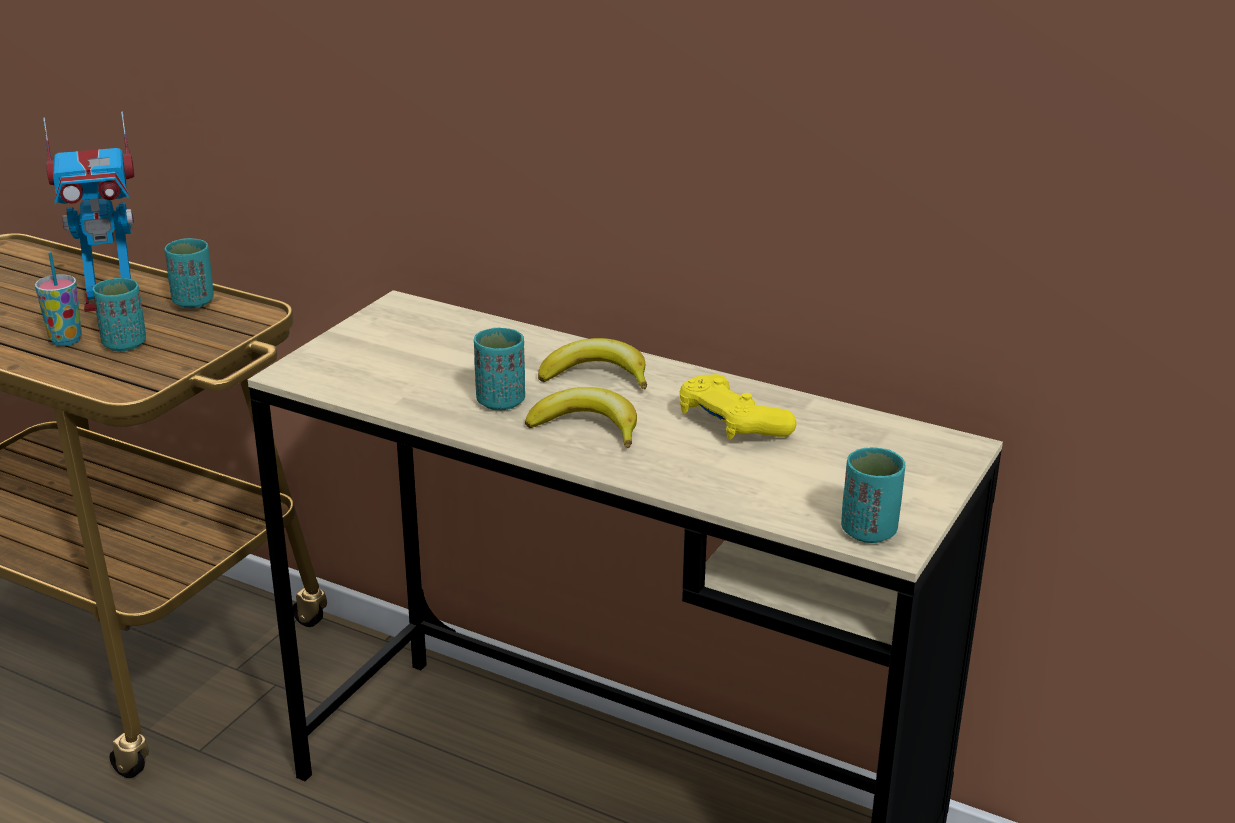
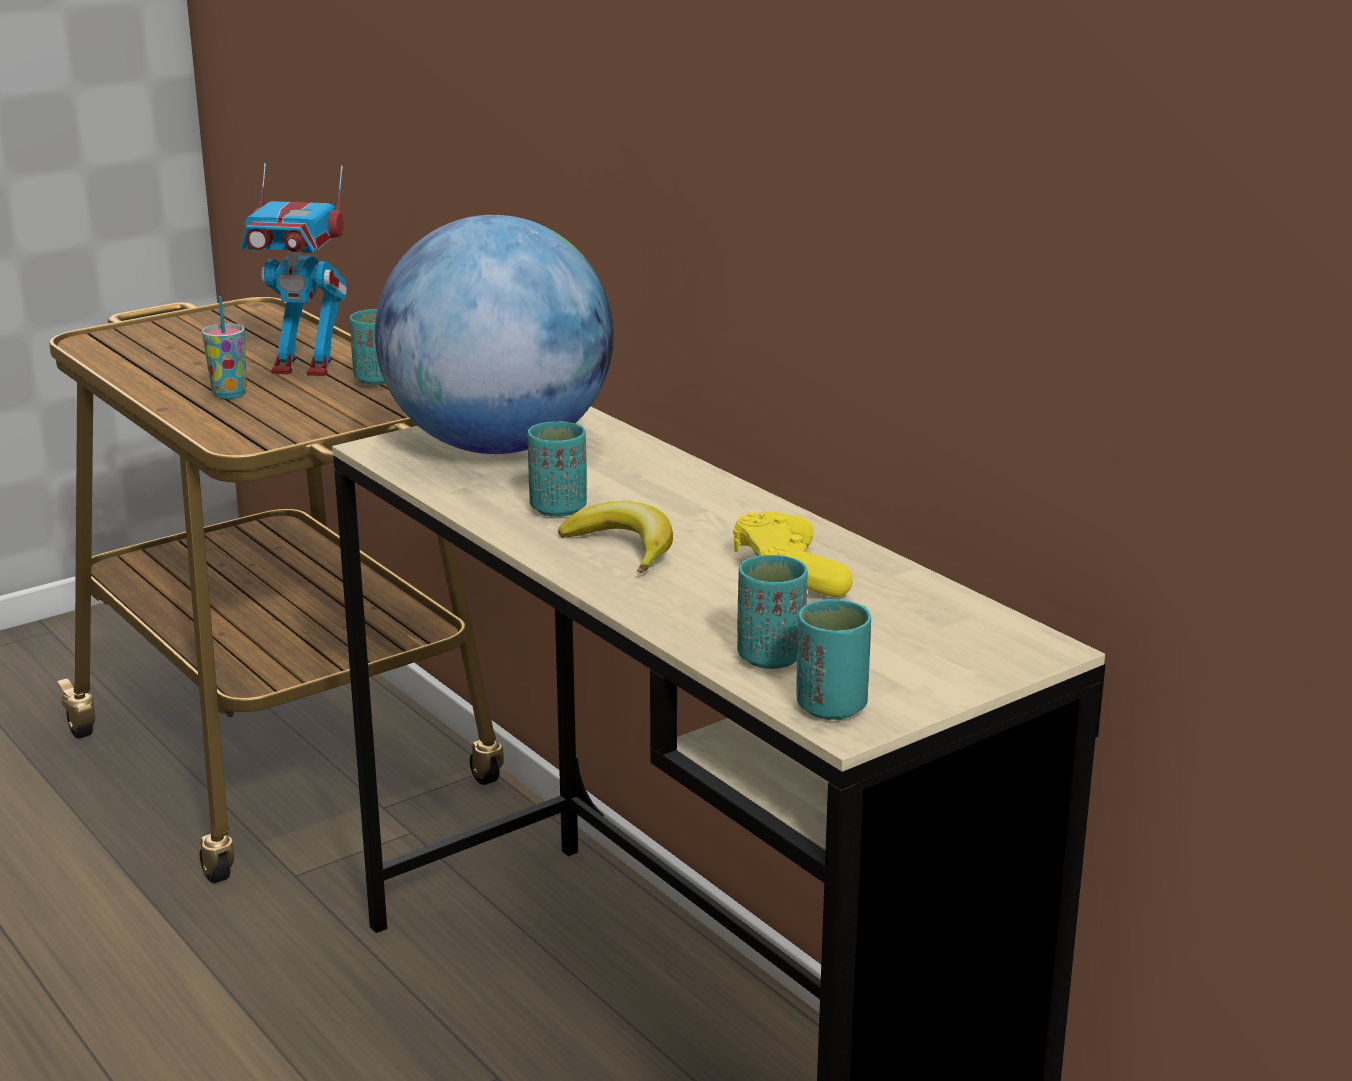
camera: 25 degrees right, 5 degrees down
turquoise cup [92,278,146,351] -> turquoise cup moved to [737,555,808,669]
banana [538,338,647,389] -> none
none -> globe [375,215,614,454]

